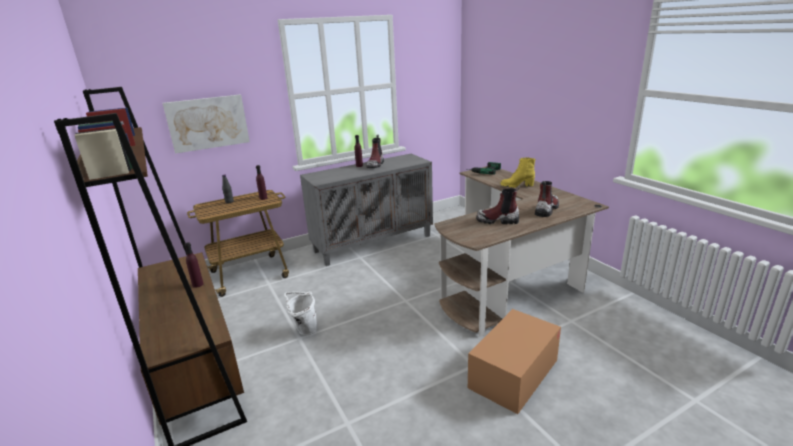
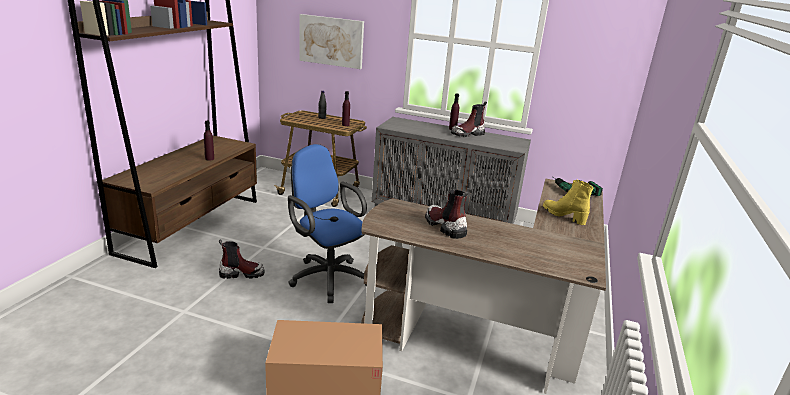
camera: 45 degrees right, 0 degrees up
white bucket [284,291,317,336] -> none
boot [535,181,559,217] -> boot moved to [219,240,265,279]
none -> blue office chair [288,144,367,303]

